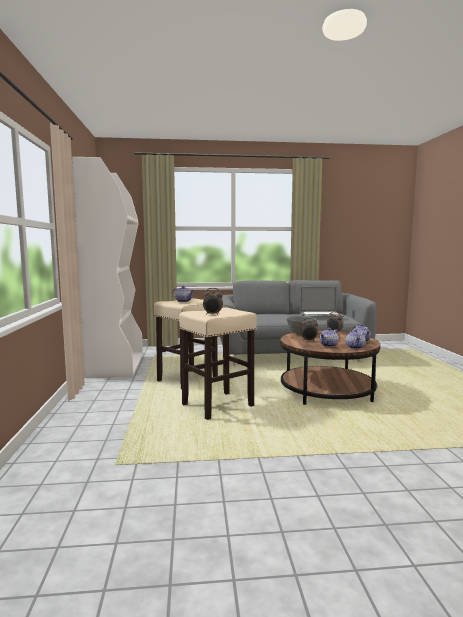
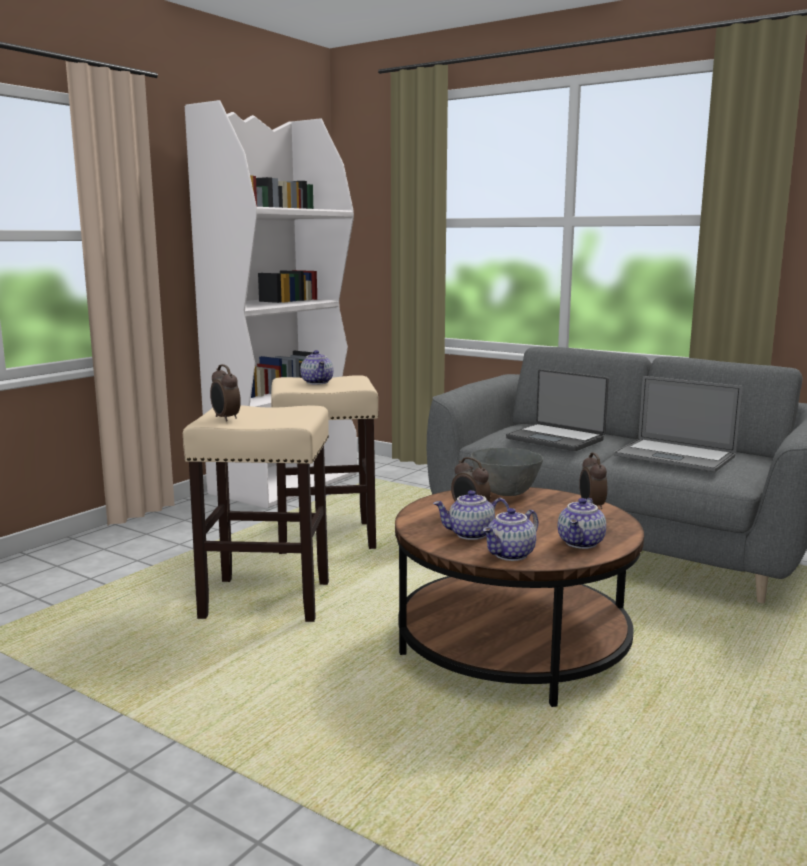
camera: 40 degrees right, 5 degrees up
none -> laptop [506,369,609,451]

